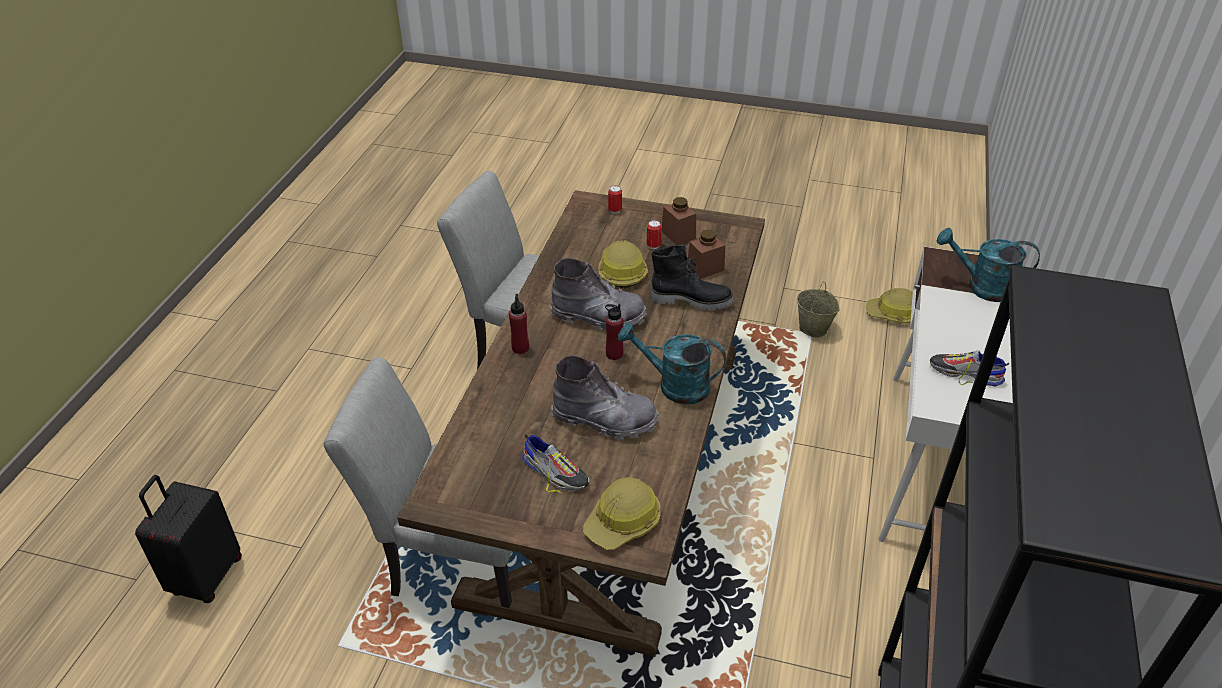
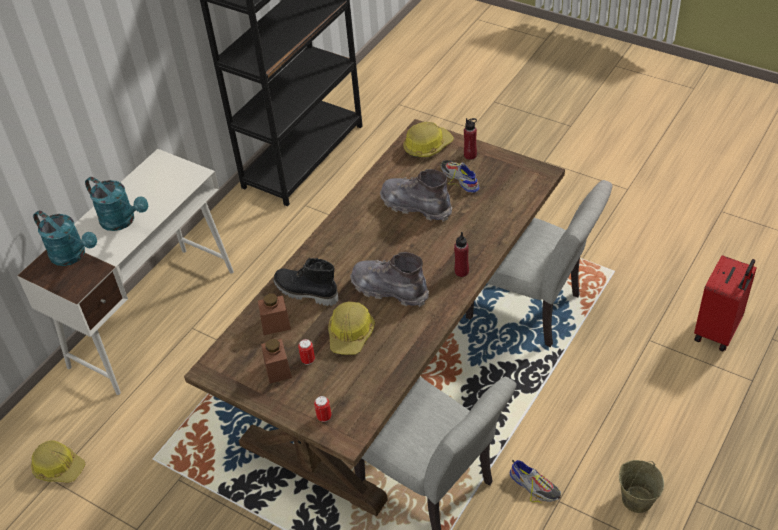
camera: 160 degrees left, 5 degrees up
black suitcase [135,475,242,603] -> red suitcase [694,255,757,352]
red bottle [605,304,624,360] -> red bottle moved to [464,118,477,160]
turquoise watering can [618,323,726,404] -> turquoise watering can moved to [85,177,148,231]
beige bucket [797,282,840,338] -> beige bucket moved to [619,460,664,513]
shoe [930,350,1009,387] -> shoe moved to [510,460,561,503]

